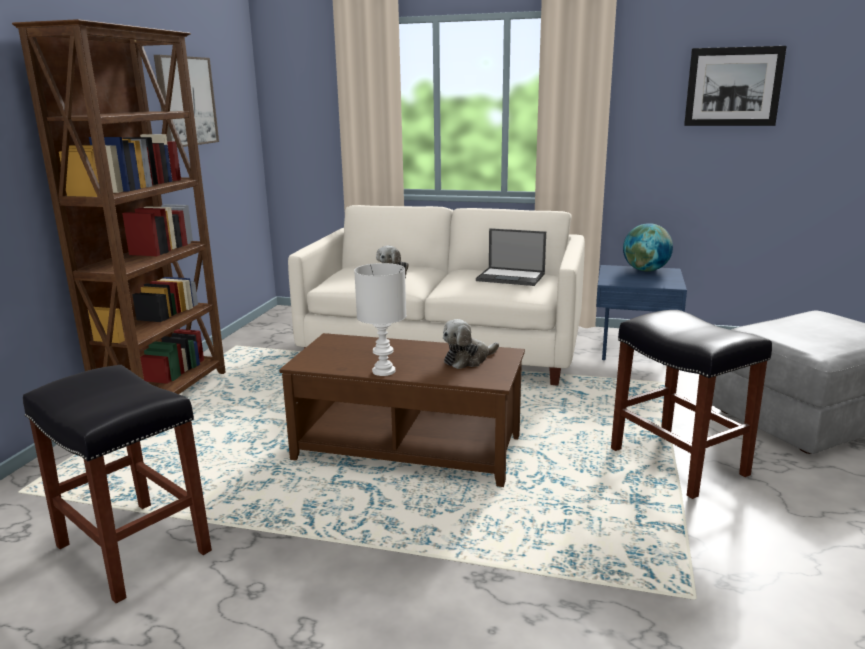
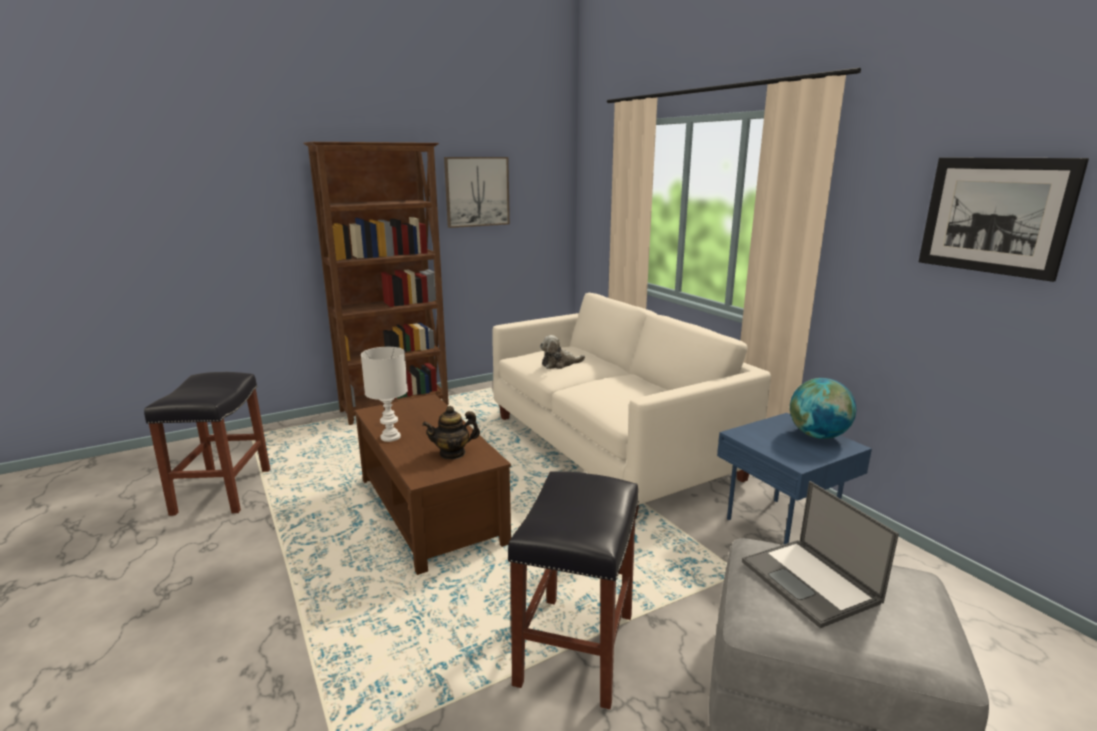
camera: 45 degrees right, 0 degrees up
plush toy [443,319,499,369] -> teapot [422,406,480,459]
laptop [476,228,546,286] -> laptop moved to [742,481,899,628]

